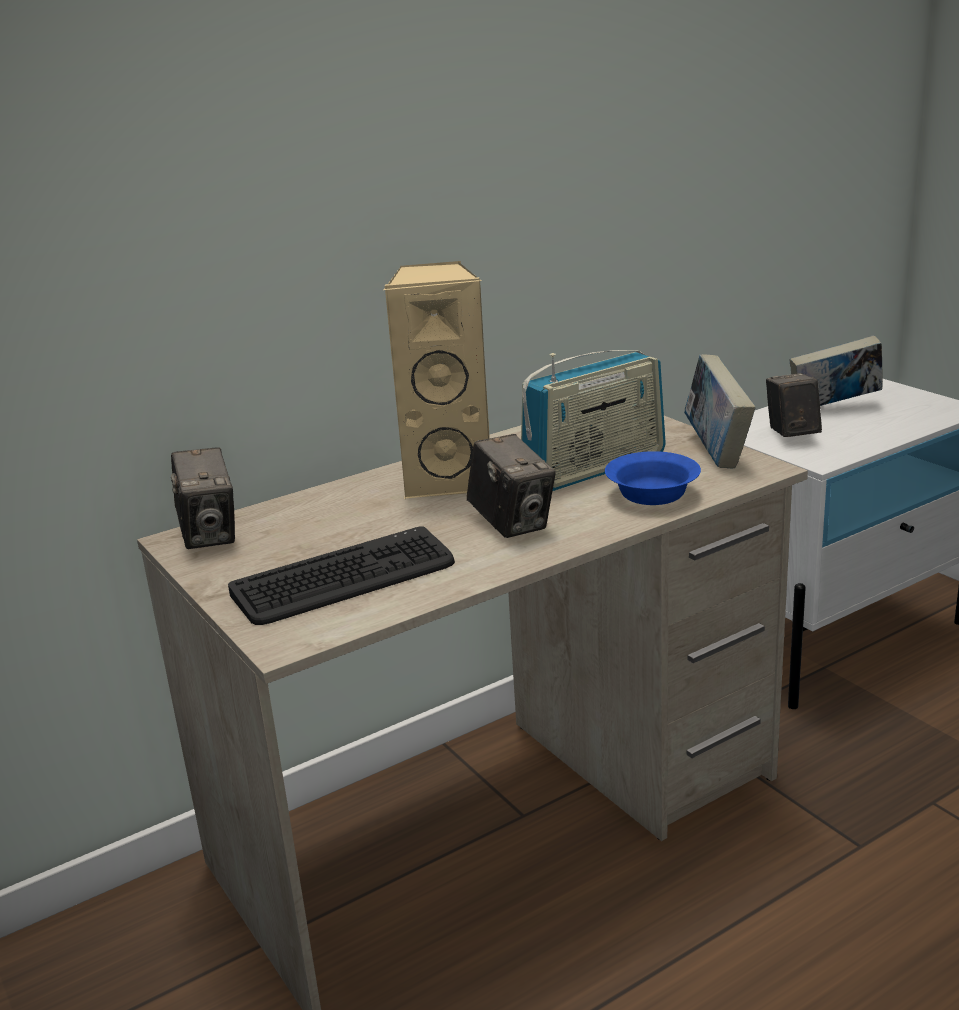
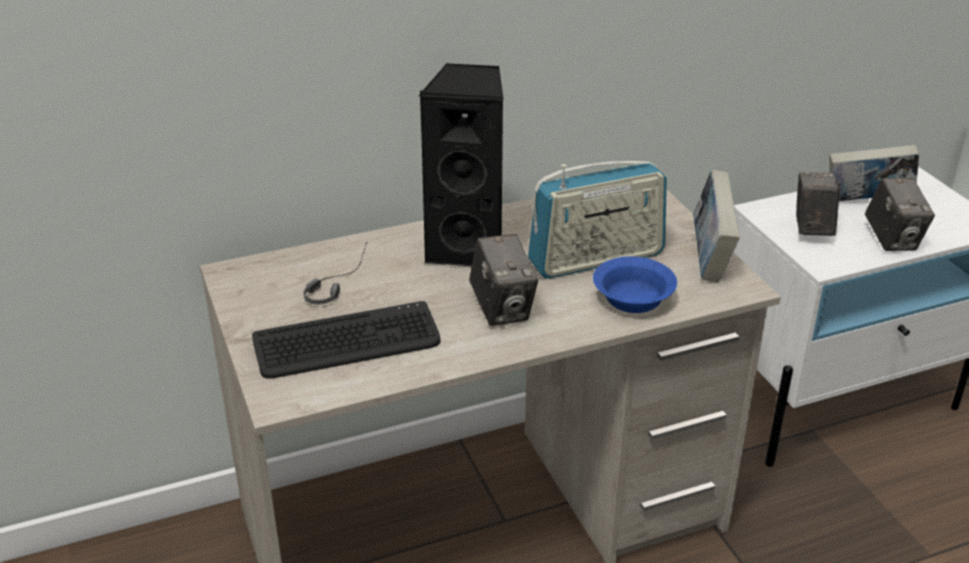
camera: 10 degrees right, 10 degrees up
camera [171,447,235,549] -> camera moved to [865,178,935,251]
beige speaker [384,261,490,500] -> black speaker [418,63,504,266]
none -> headphones [303,242,368,305]

